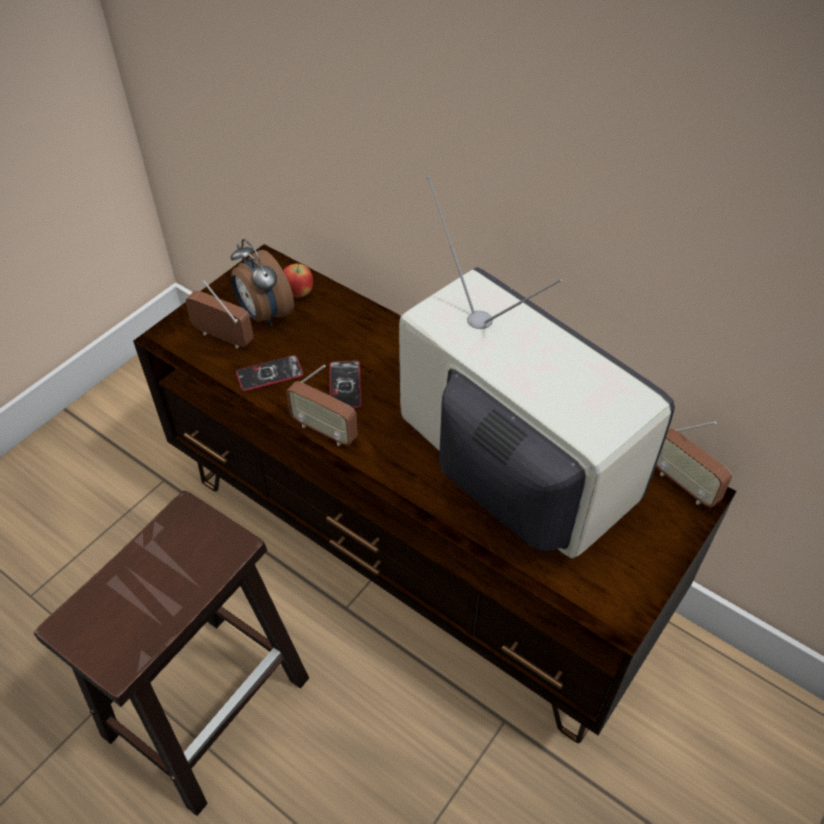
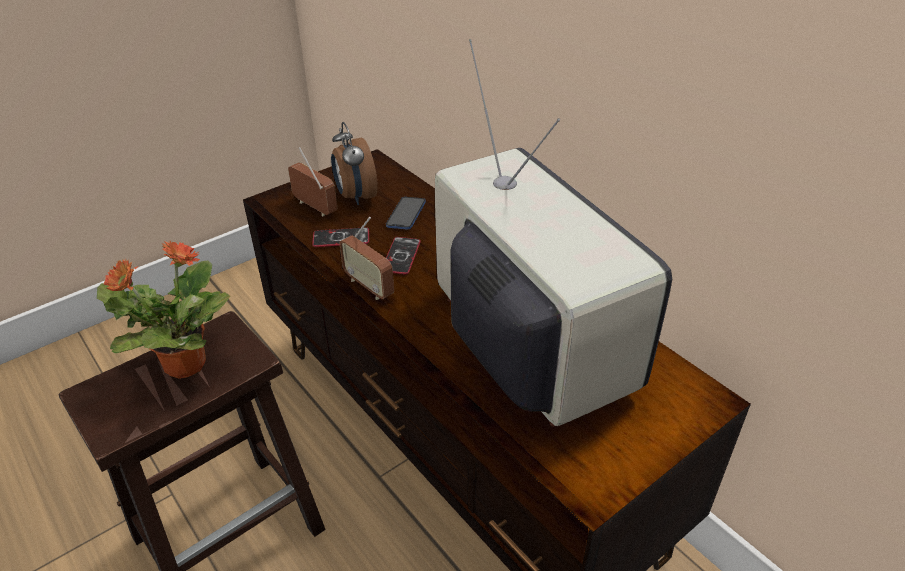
camera: 15 degrees right, 10 degrees down
apple [283,263,313,297] -> none
radio [656,421,732,508] -> none
none -> potted plant [97,241,230,379]
none -> phone [386,197,426,230]

